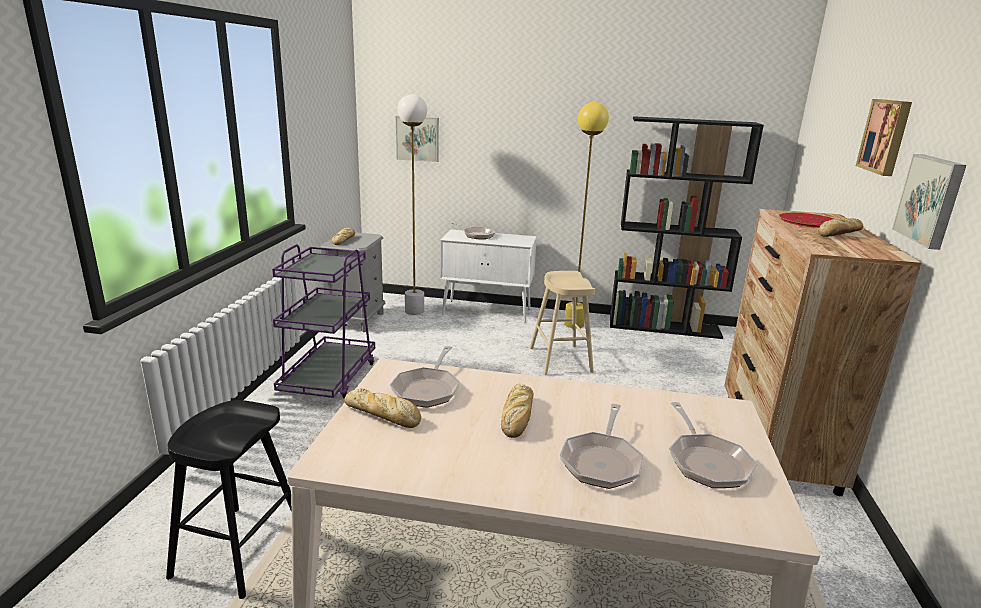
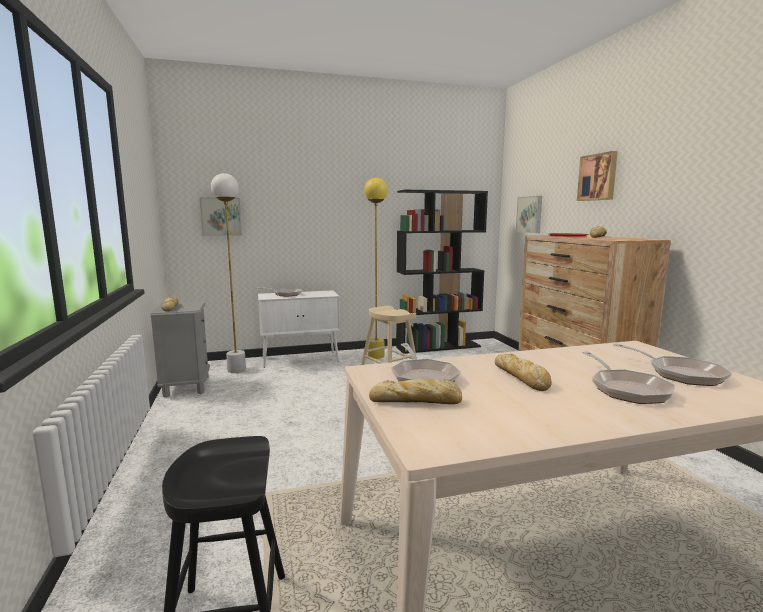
camera: 25 degrees left, 10 degrees down
purple cart [272,244,375,399] -> none
picture [892,154,966,250] -> picture moved to [516,196,542,233]

